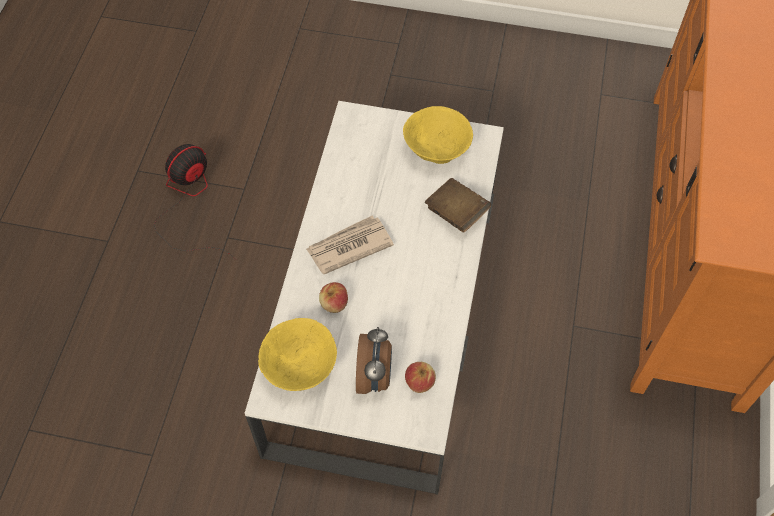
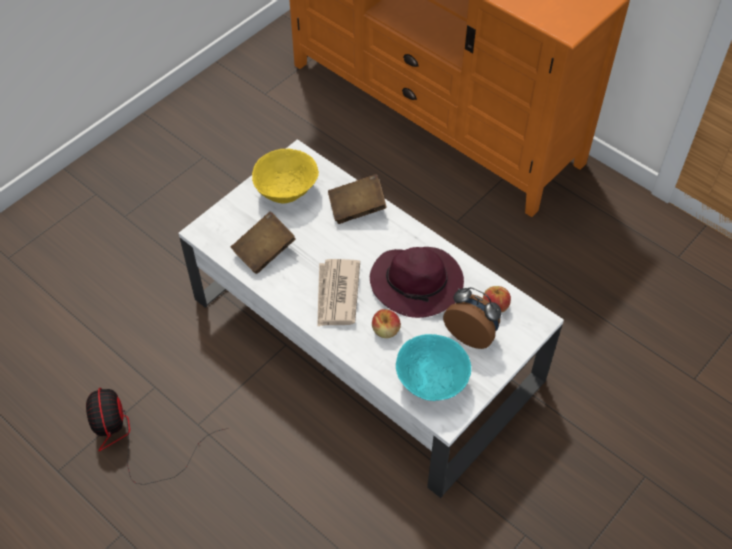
camera: 60 degrees left, 5 degrees down
yellow bowl [258,318,337,391] -> turquoise bowl [396,334,471,401]
none -> brown book [231,212,296,274]
none -> purple hat [370,247,464,318]

